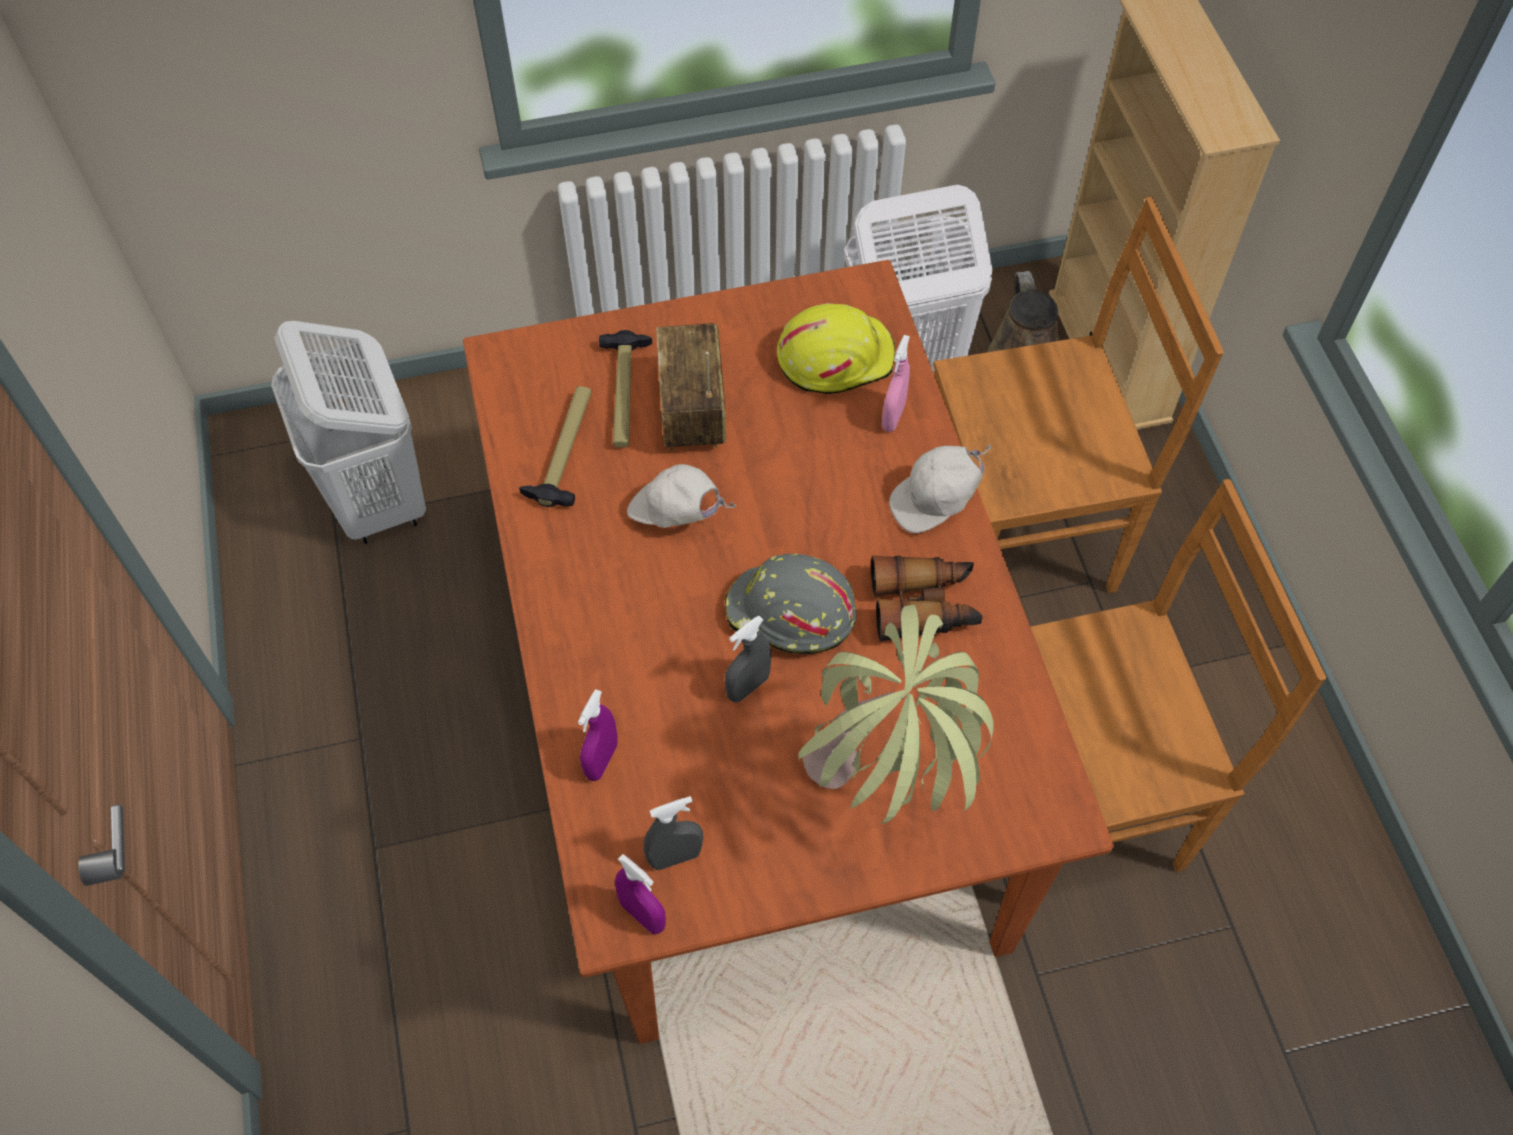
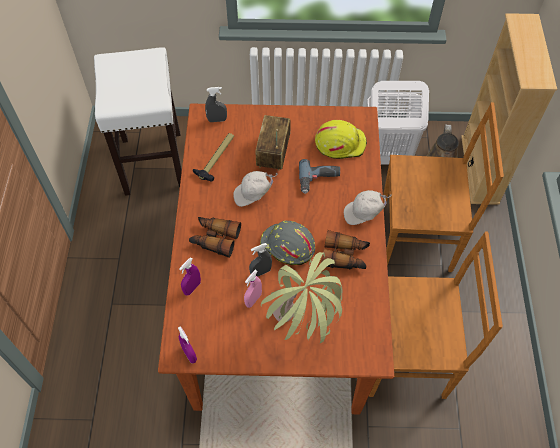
camera: 15 degrees right, 0 degrees up
white laundry basket [271,321,426,544] -> white stool [94,47,182,196]
hammer [599,330,652,448] -> none
white cap [627,464,736,528] -> white cap turned 60 degrees counterclockwise [233,171,278,207]
grey spray bottle [644,796,703,870] -> grey spray bottle moved to [205,87,227,122]
pink spray bottle [882,335,910,432] -> pink spray bottle moved to [244,270,262,308]
none -> binoculars [189,217,241,258]
none -> power drill [299,159,340,194]

